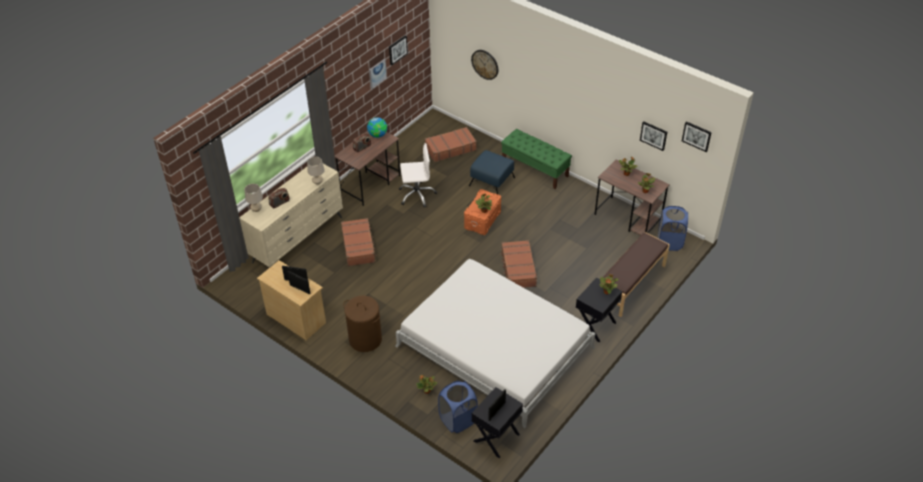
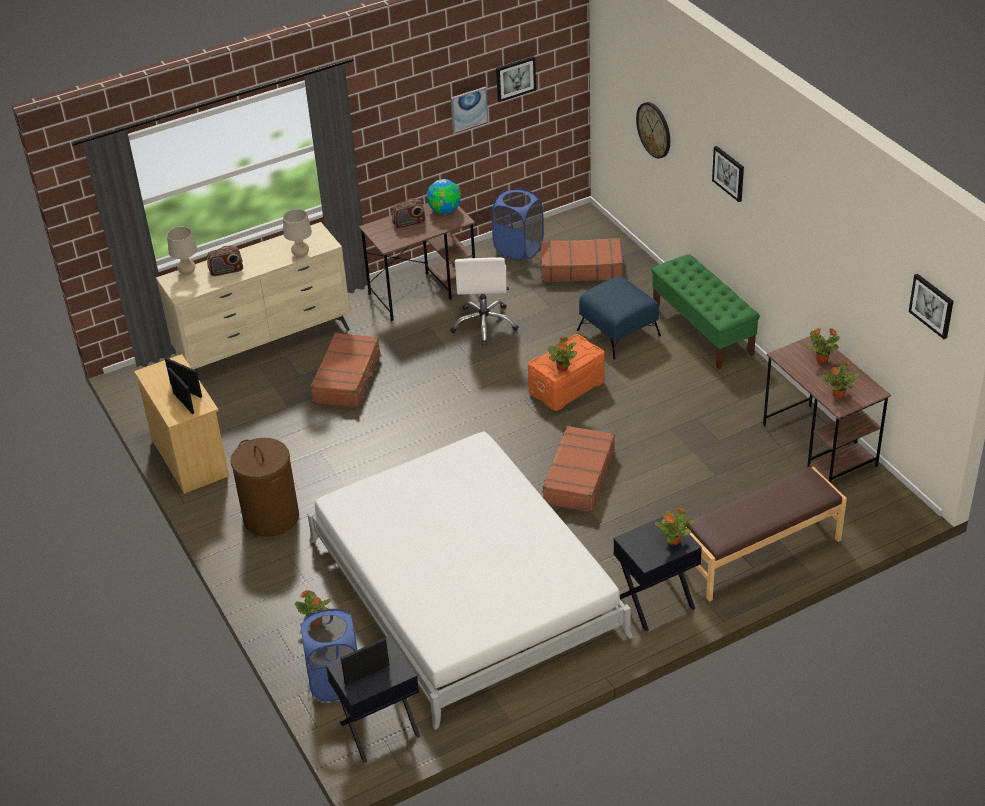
camera: 25 degrees right, 5 degrees down
white office chair [399,143,437,208] -> white office chair turned 75 degrees clockwise [450,257,519,346]
picture [640,121,667,151] -> picture moved to [712,146,744,202]
blue laundry basket [658,206,688,251] -> blue laundry basket moved to [492,188,544,261]

